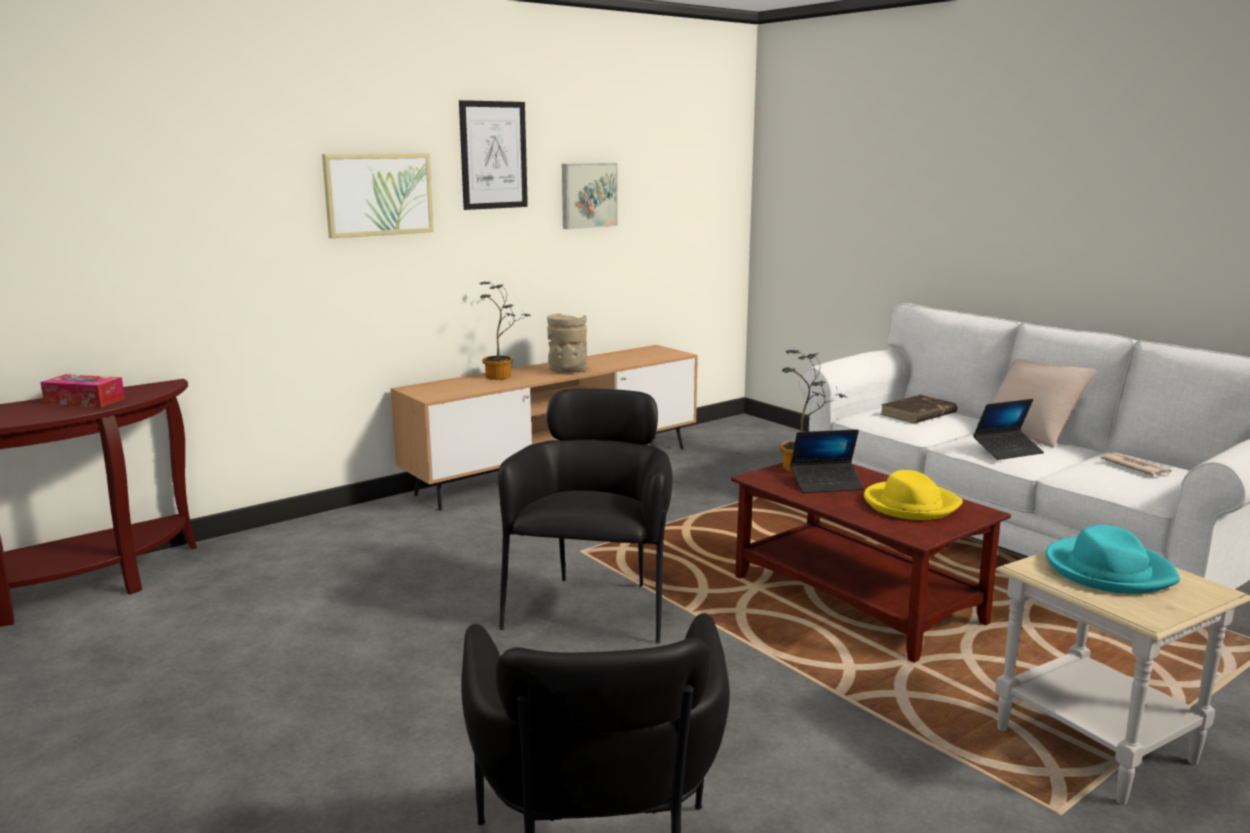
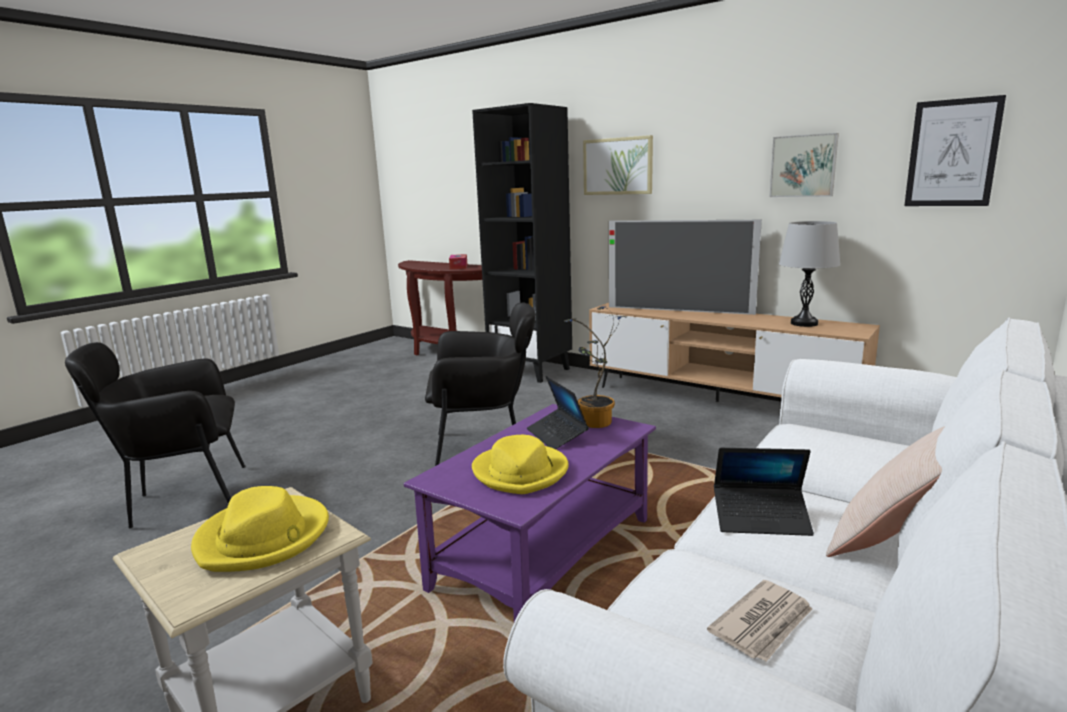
camera: 75 degrees right, 0 degrees up
picture [459,100,528,210] -> picture moved to [904,95,1006,206]
potted plant [479,282,532,380] -> television [609,220,762,315]
beige vase [547,313,587,373] -> none
brown coffee table [731,463,1011,663] -> purple coffee table [404,404,656,622]
brown book [880,395,958,423] -> none
laptop [973,399,1044,460] -> laptop turned 45 degrees counterclockwise [714,448,814,536]
turquoise hat [1046,525,1180,594] -> yellow hat [191,486,329,572]
none -> black bookcase [472,103,572,383]
none -> grey table lamp [779,221,841,327]

